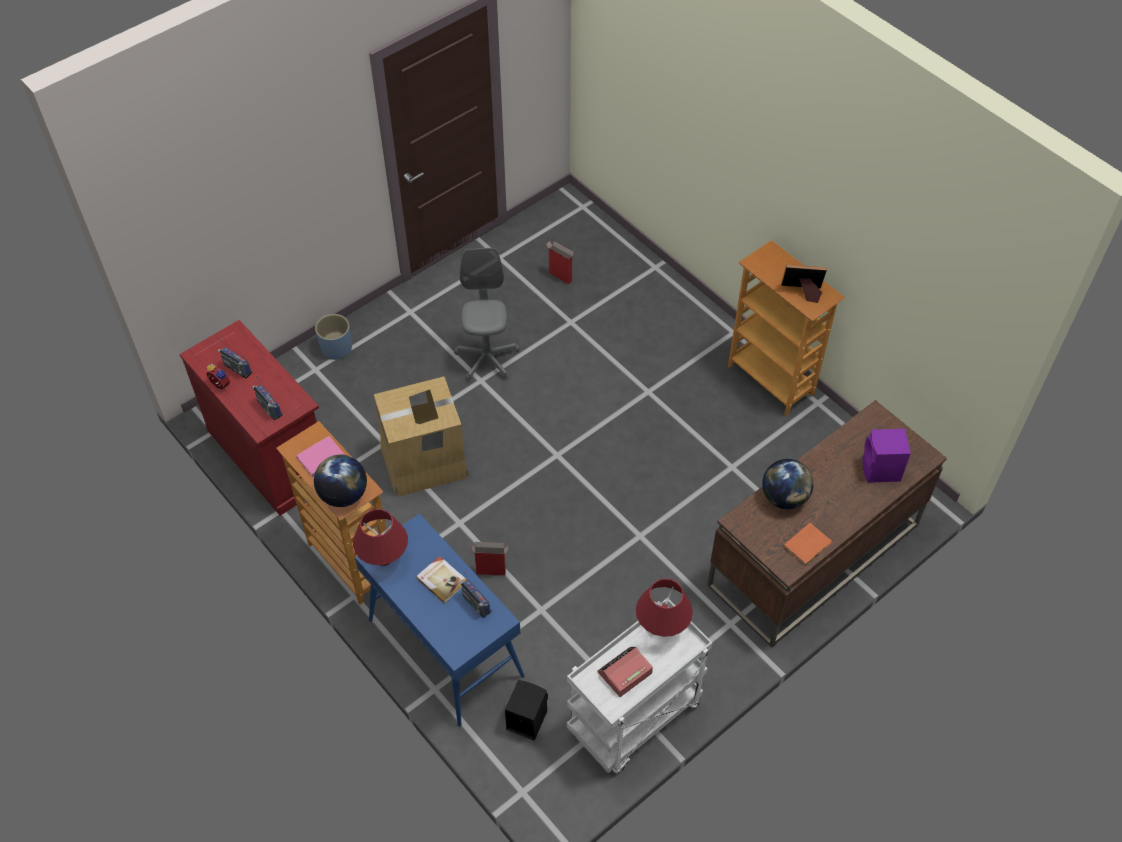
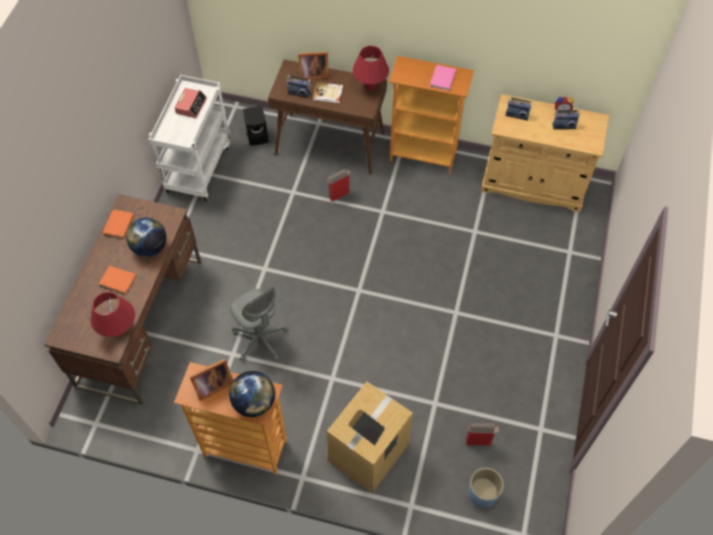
camera: 145 degrees right, 5 degrees up
red cabinet [180,320,319,516] -> beige cabinet [481,94,609,212]
globe [314,455,367,507] -> globe moved to [229,371,275,417]
blue planter [315,314,352,360] -> blue planter moved to [468,468,504,508]
blue console table [355,513,525,727] -> brown console table [268,59,387,175]
cardboard box [374,377,469,496] -> cardboard box moved to [327,381,413,493]
grey office chair [454,248,520,381] -> grey office chair moved to [230,287,288,361]
red table lamp [636,579,693,637] -> red table lamp moved to [90,292,135,337]
purple speaker [862,429,911,483] -> none
none -> orange book [99,266,137,295]
none -> picture frame [298,52,329,80]

